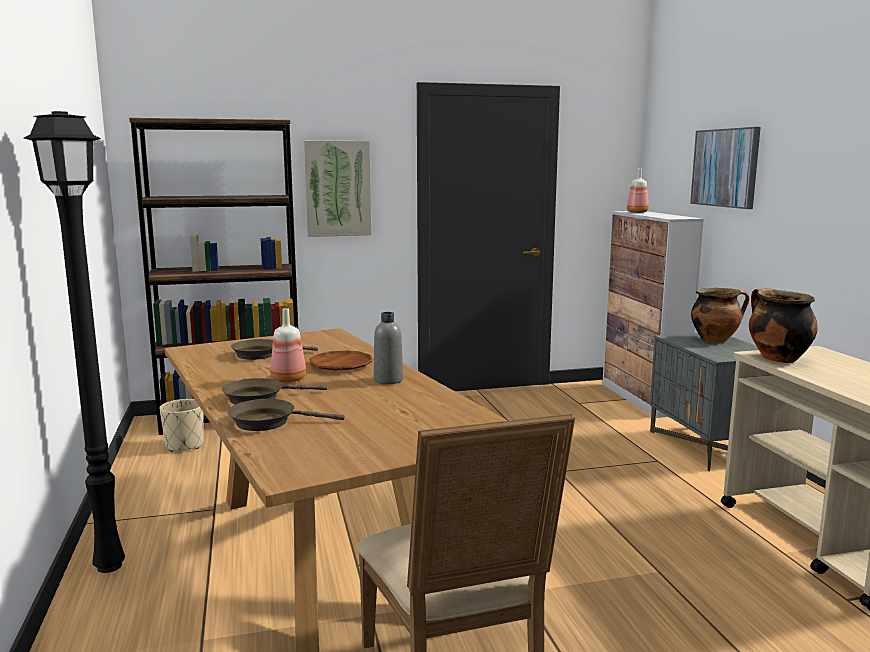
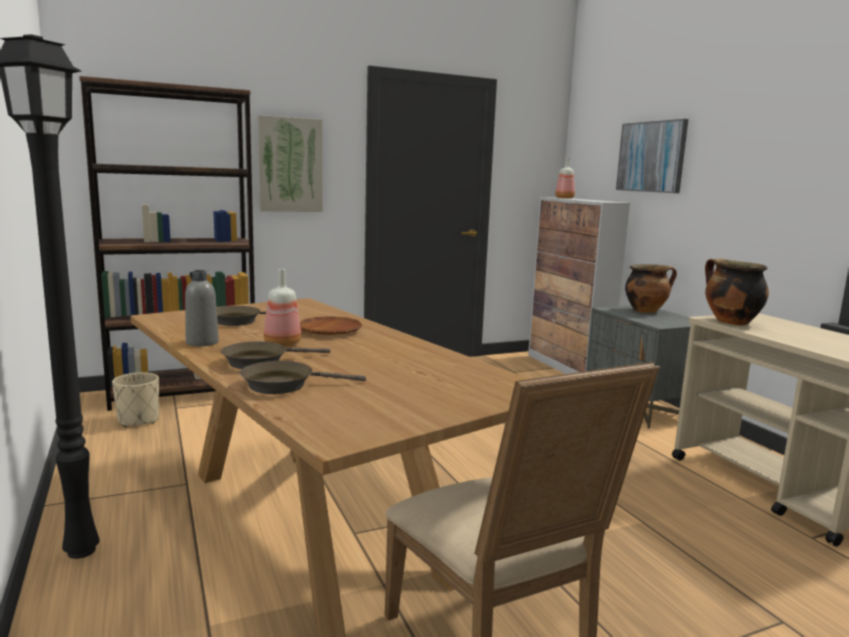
camera: 10 degrees left, 0 degrees up
grey bottle [374,312,403,384] -> grey bottle moved to [185,270,219,346]

